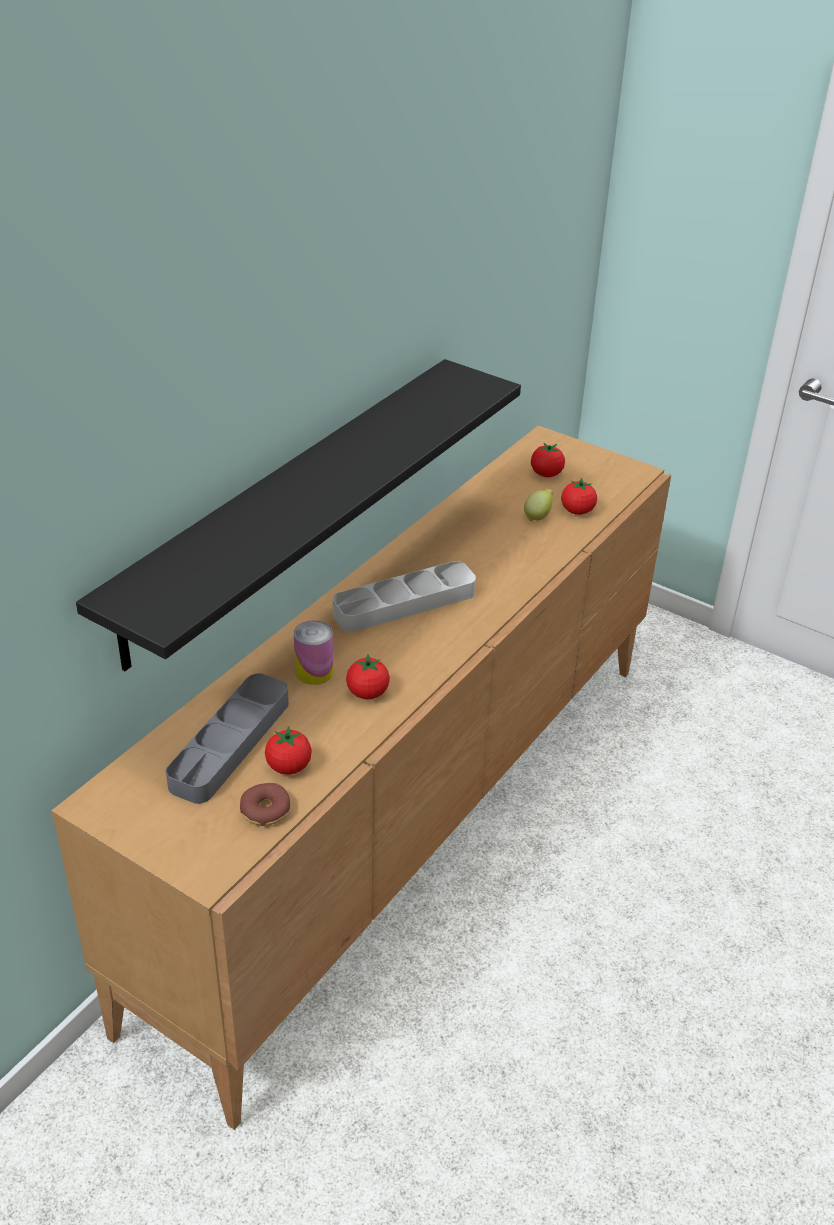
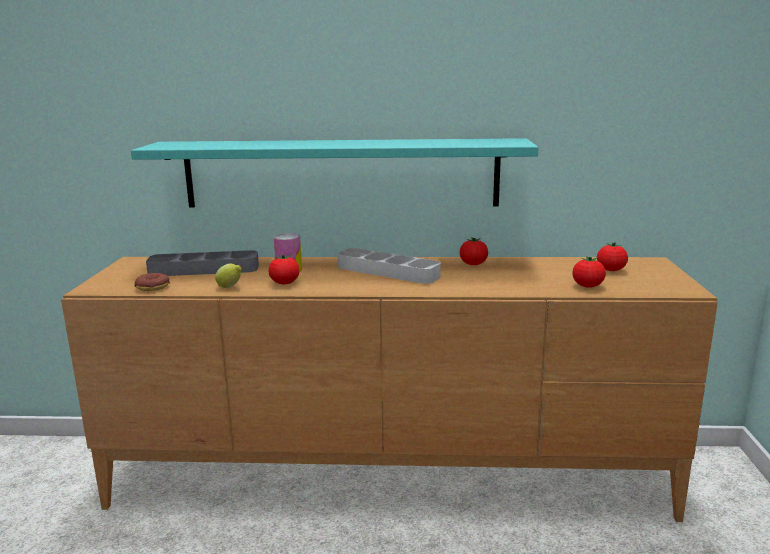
camera: 60 degrees right, 20 degrees down
black shelf [76,359,521,671] -> turquoise shelf [131,138,539,208]
tomato [265,726,312,774] -> tomato moved to [460,237,488,265]
lemon [524,489,553,521] -> lemon moved to [215,264,242,288]

